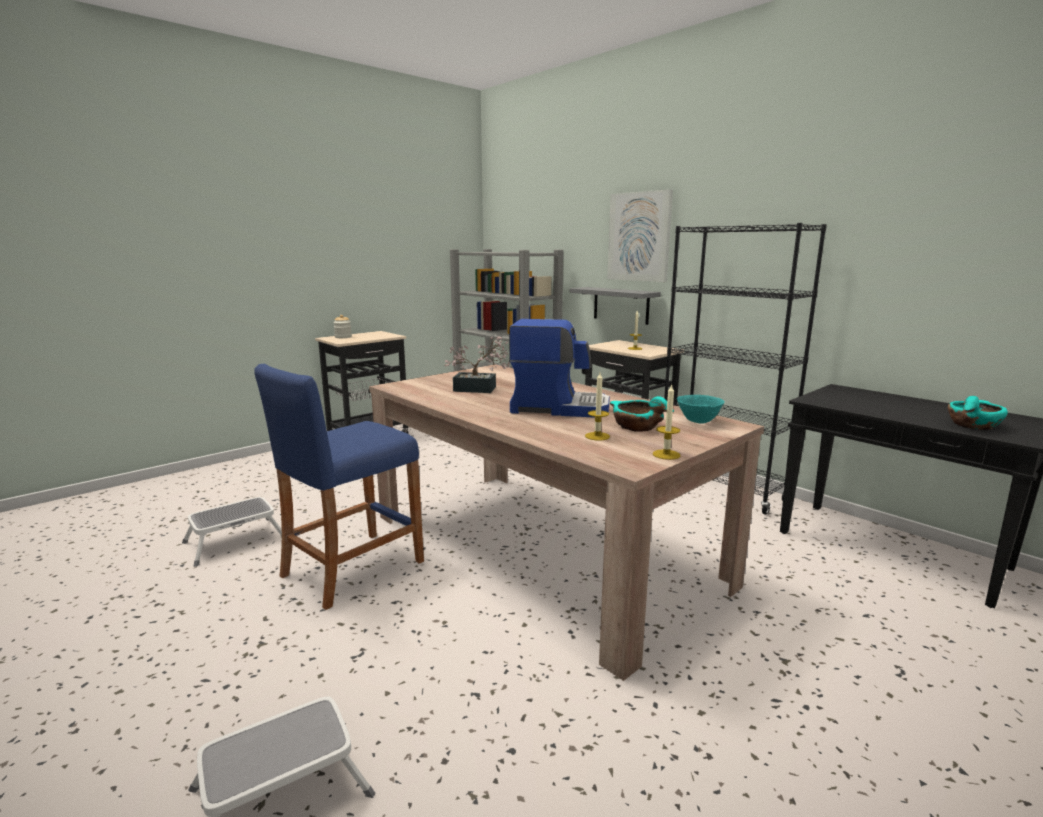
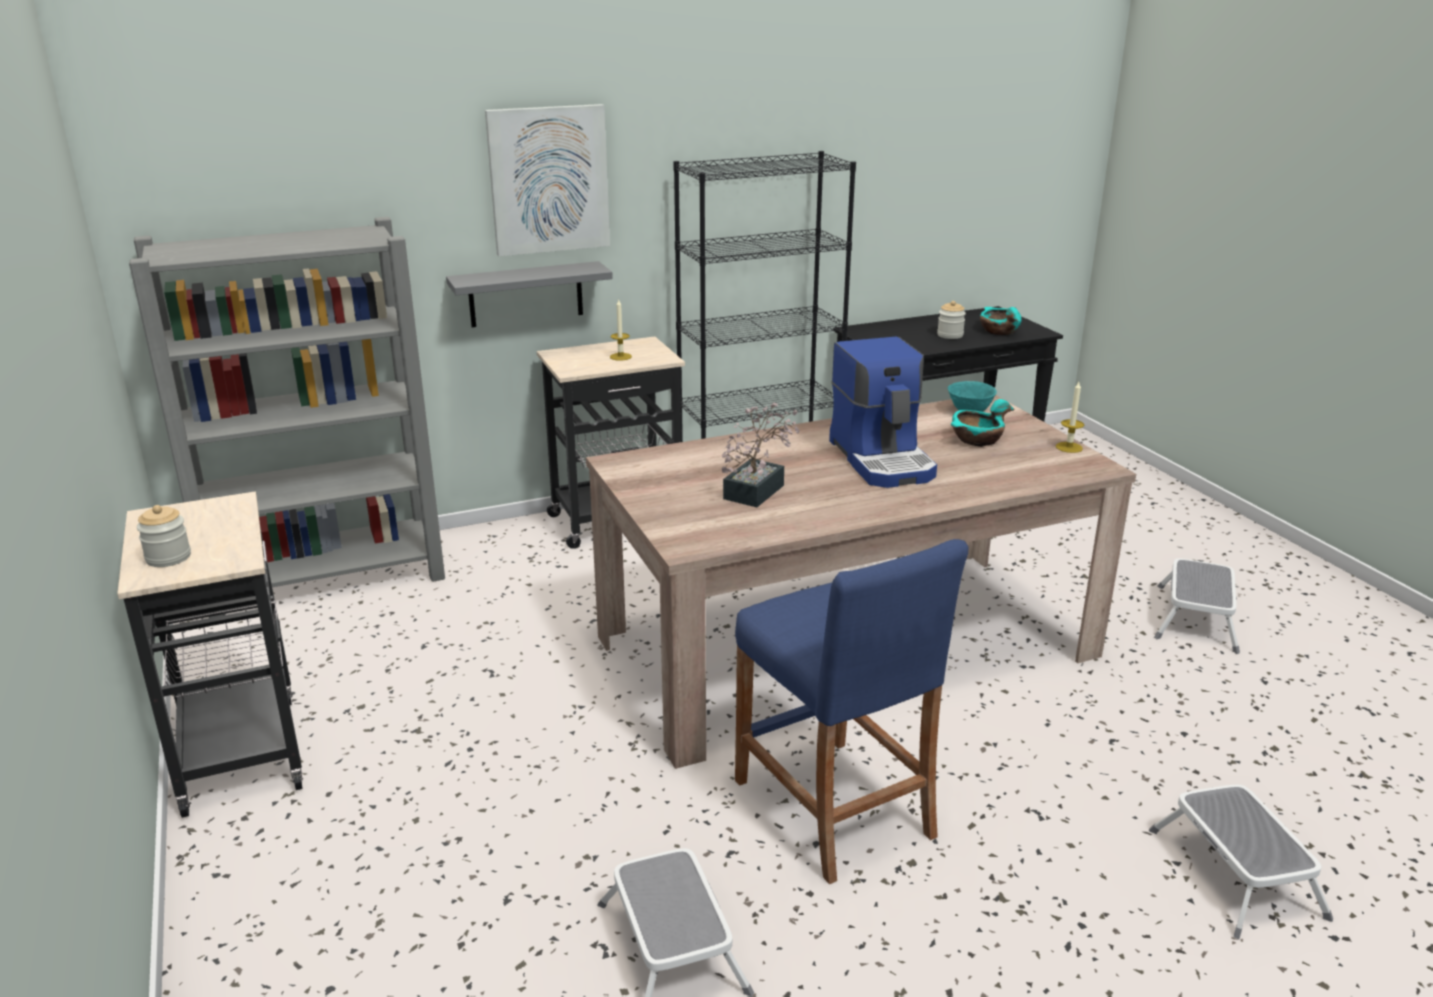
camera: 70 degrees left, 10 degrees up
coffee machine [509,319,610,418] -> coffee machine turned 135 degrees clockwise [829,337,937,488]
candle [585,373,610,441] -> none
none -> jar [937,301,966,339]
none -> grey step ladder [1154,558,1240,654]

